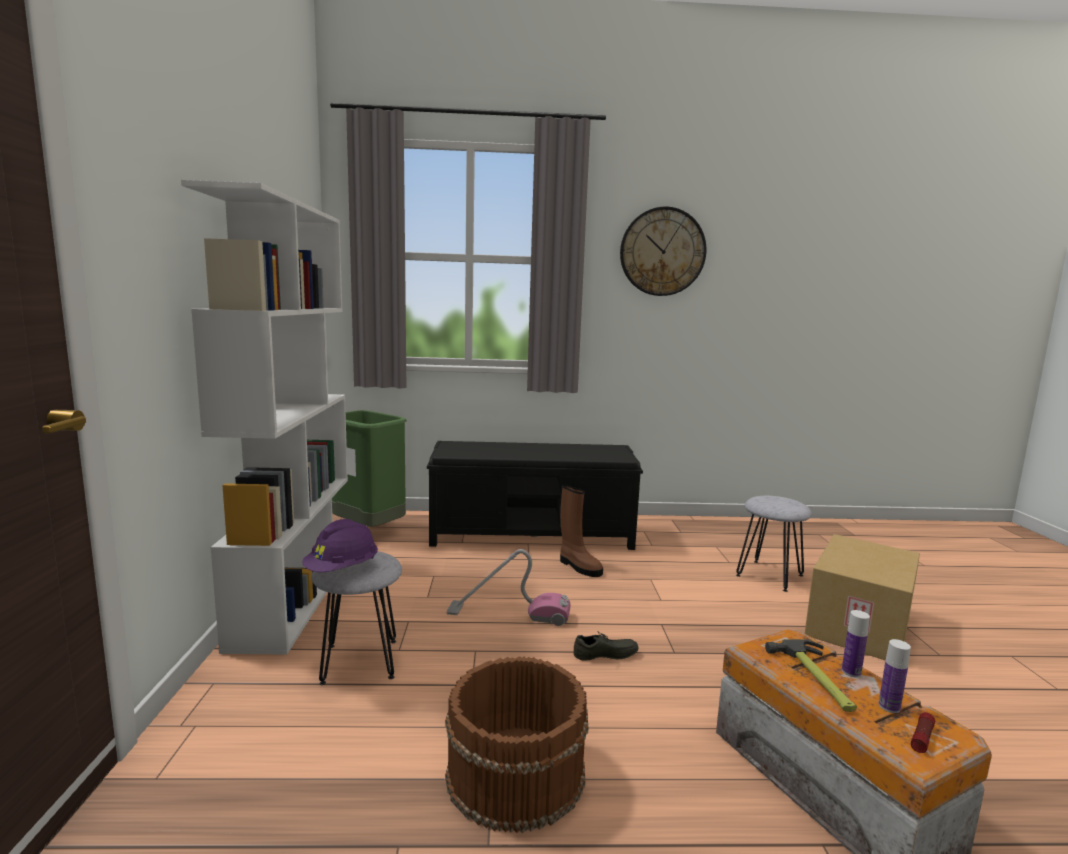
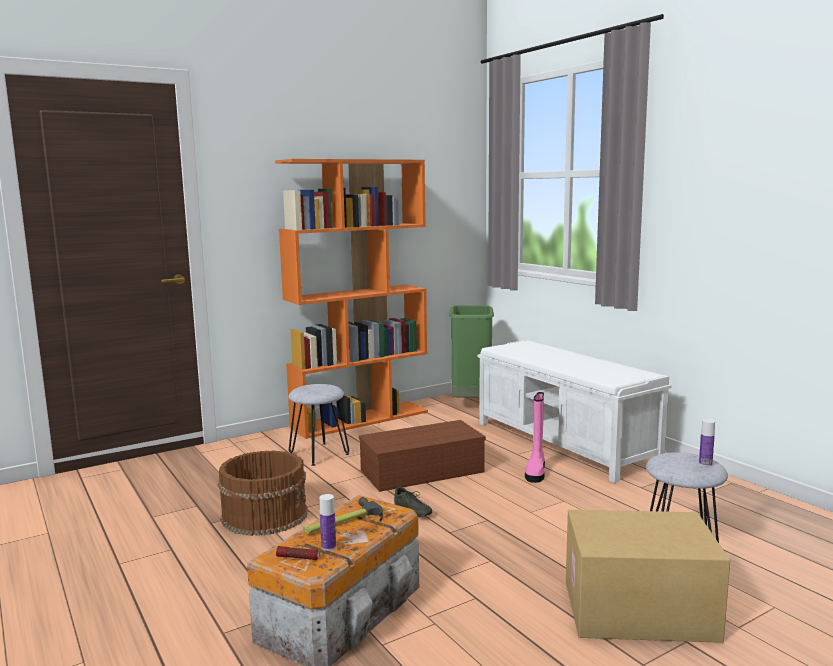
camera: 60 degrees right, 0 degrees up
white bookcase [181,180,348,654] -> orange bookcase [275,159,428,439]
purple hard hat [302,519,378,572] -> none
black bench [427,441,643,550] -> white bench [477,340,672,483]
vacuum cleaner [447,549,571,626] -> brown storage box [359,420,486,492]
brown boot [560,485,603,577] -> pink boot [525,392,545,483]
wall clock [620,207,707,296] -> none
bottle [842,610,870,677] -> bottle moved to [699,419,715,467]

